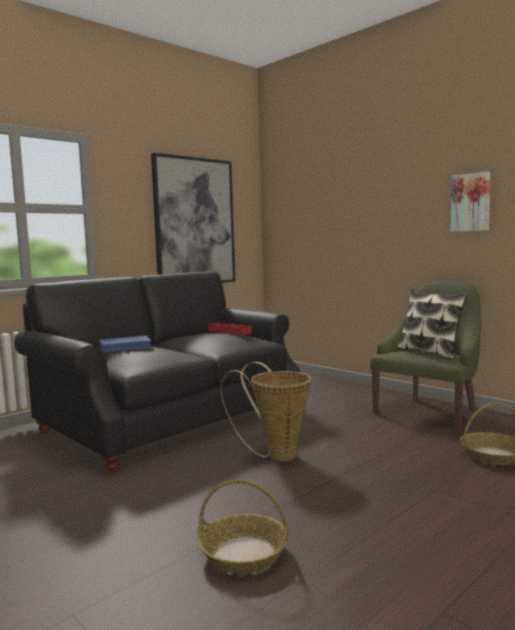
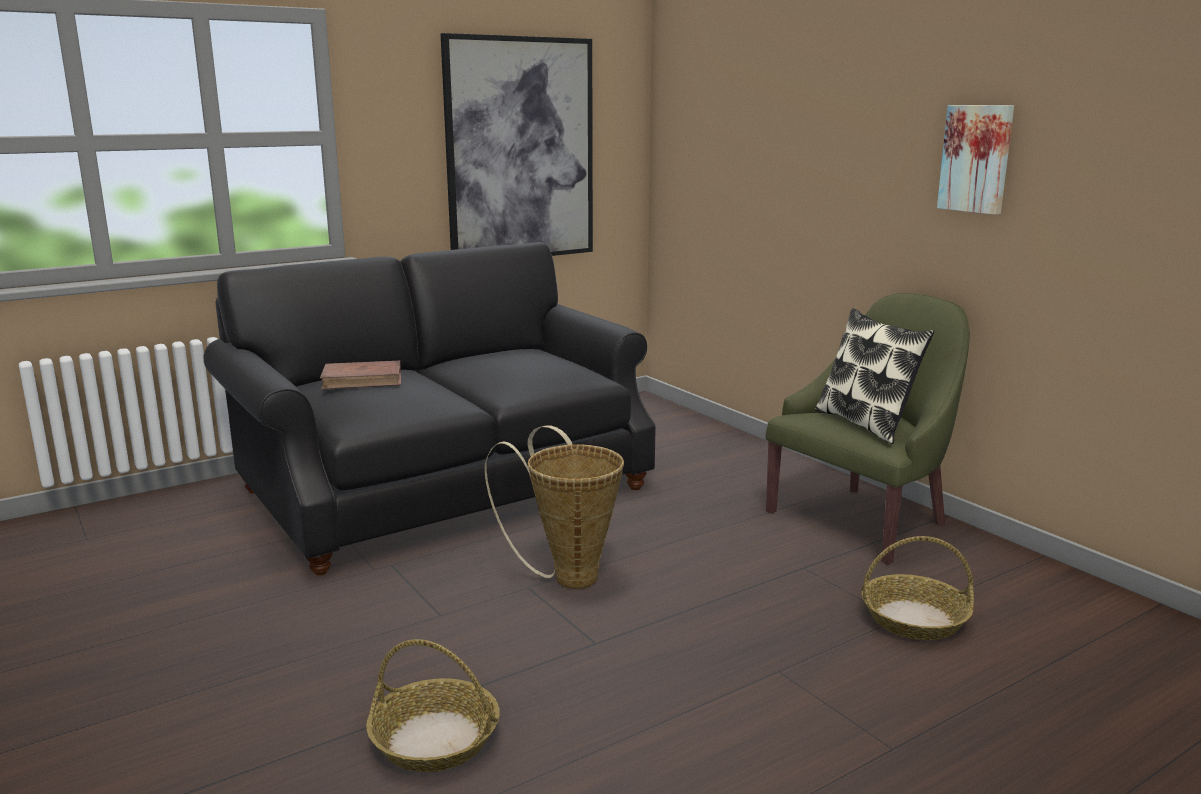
camera: 10 degrees right, 10 degrees up
blue book [99,336,153,353] -> brown book [320,361,401,390]
red tray [208,322,252,335] -> none

